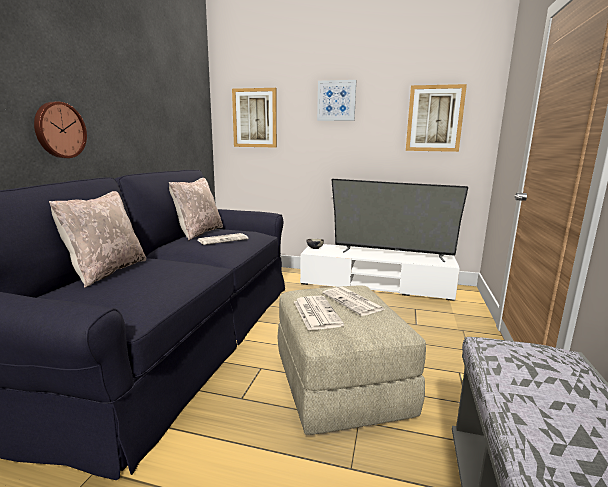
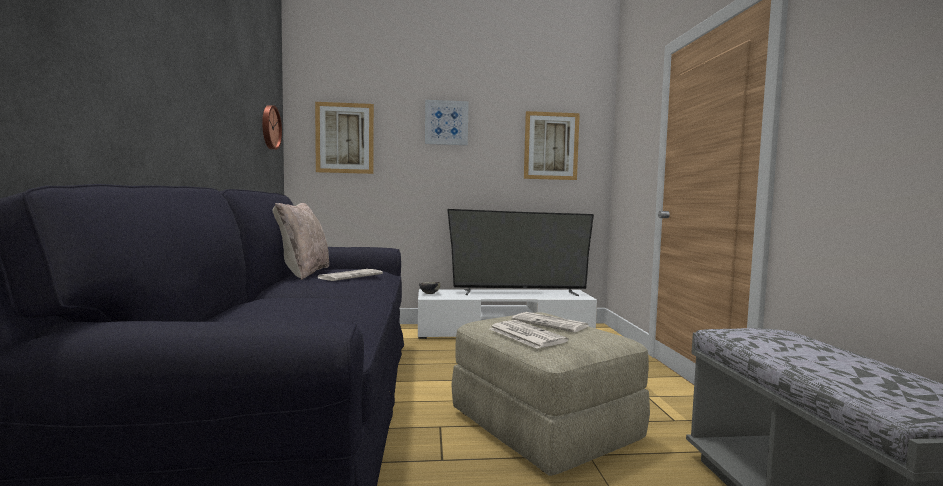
camera: 20 degrees left, 10 degrees down
wall clock [34,102,87,158] -> wall clock moved to [262,105,282,150]
beige pillow [49,191,146,288] -> none

